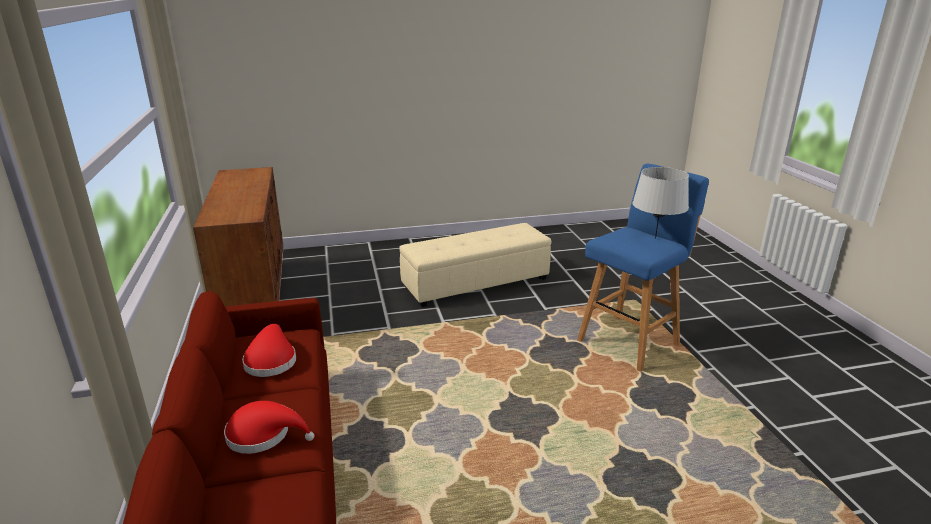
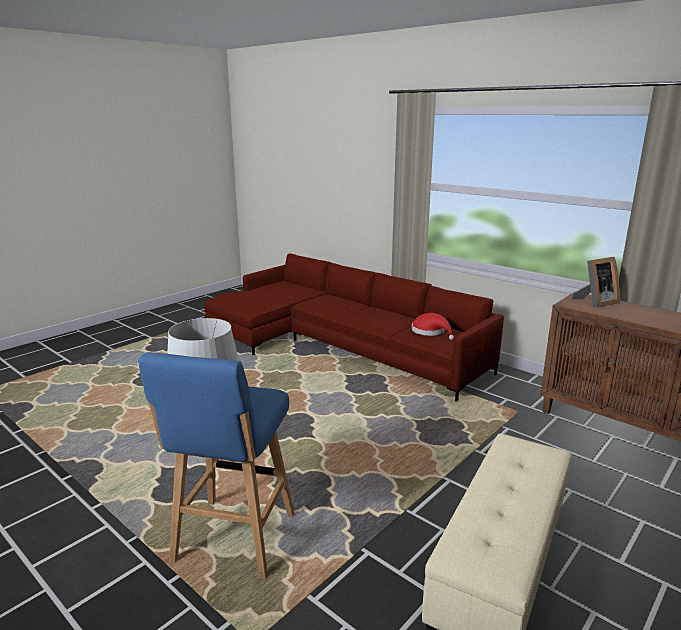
camera: 145 degrees right, 5 degrees down
red hat [224,401,314,454] -> none
none -> picture frame [572,257,620,308]

